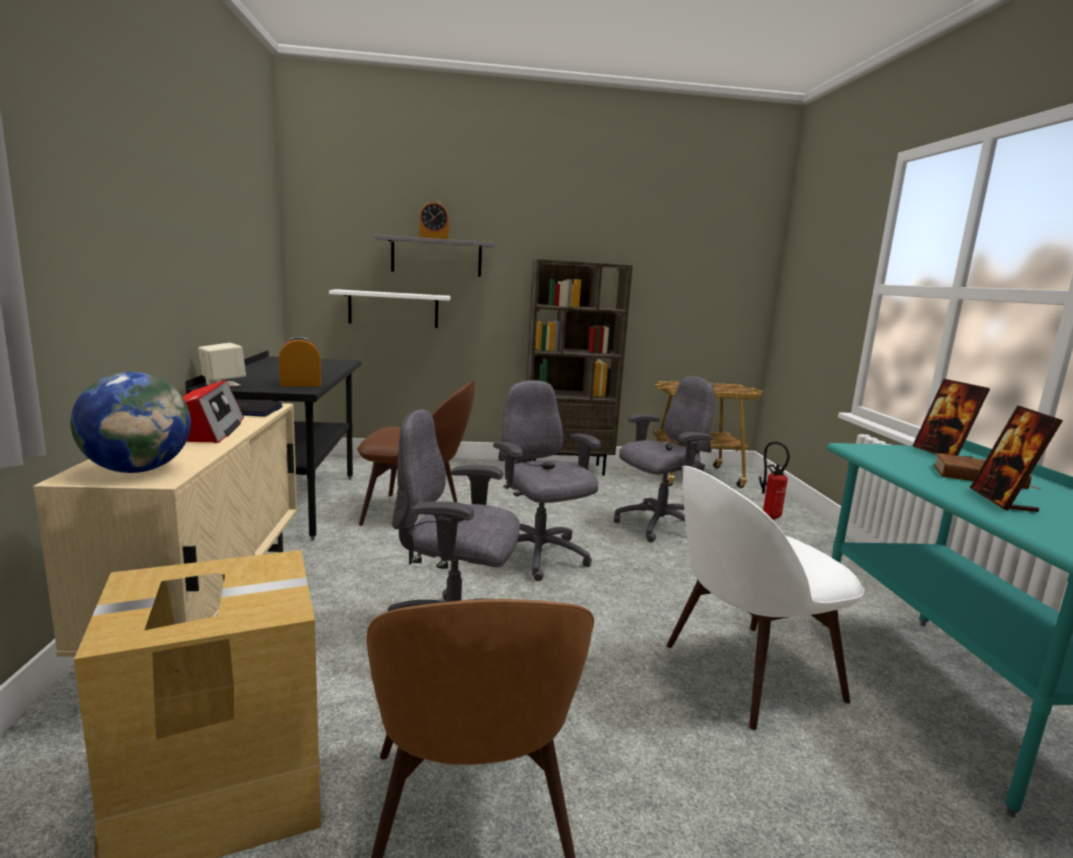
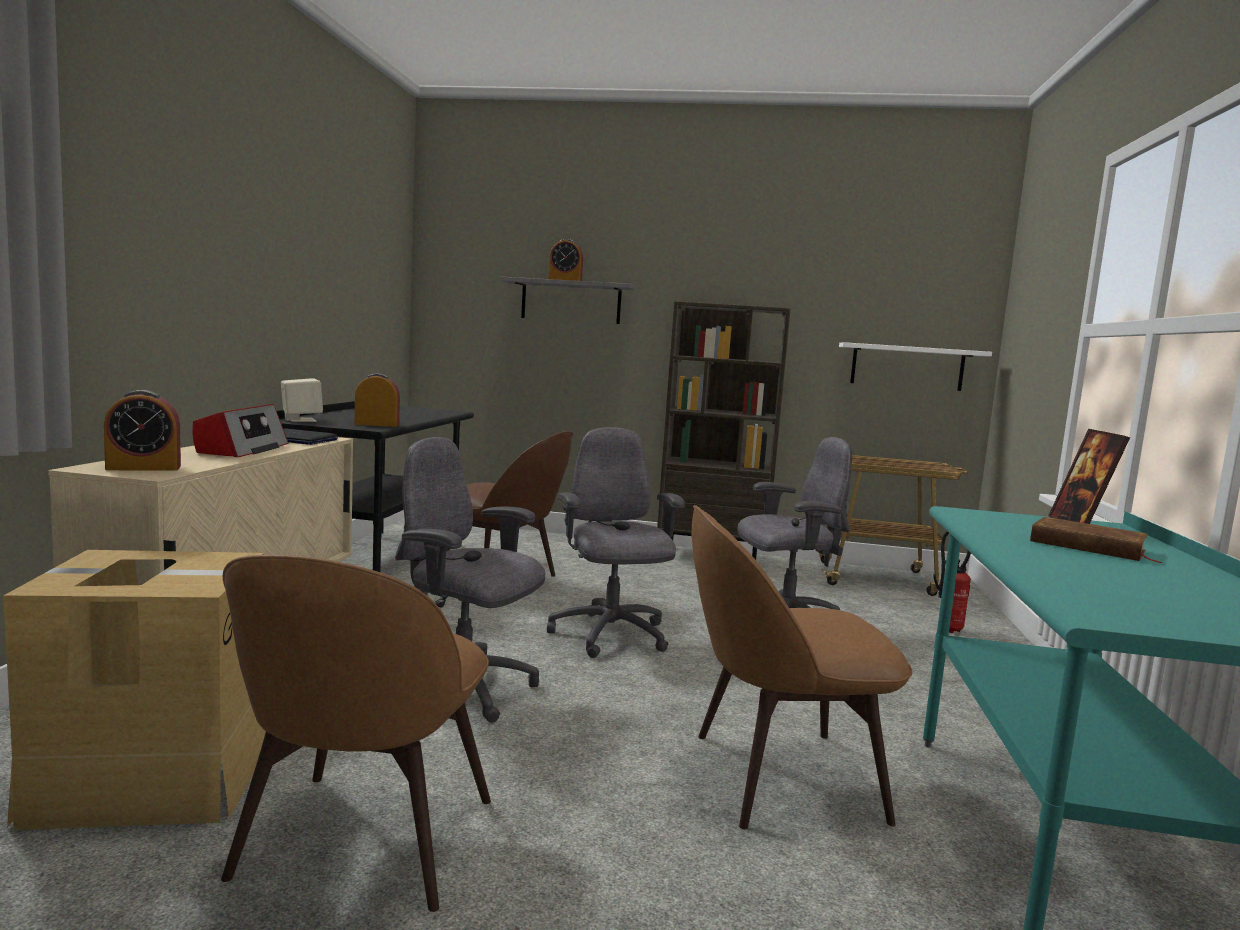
camera: 15 degrees right, 5 degrees down
globe [71,372,191,473] -> alarm clock [104,390,181,471]
white shelf [329,289,451,328] -> white shelf moved to [839,342,992,391]
white chair [666,466,864,730] -> brown chair [692,505,913,829]
picture frame [970,405,1063,512] -> none

